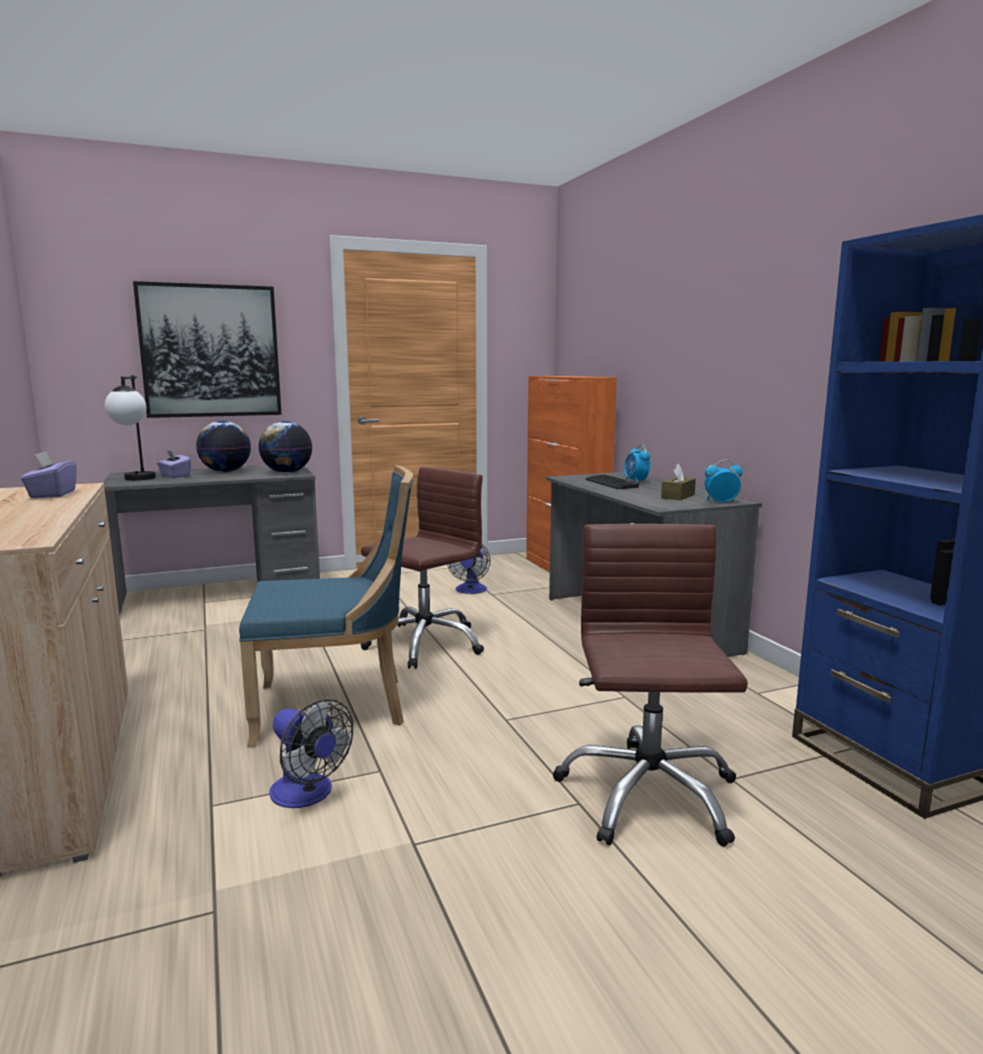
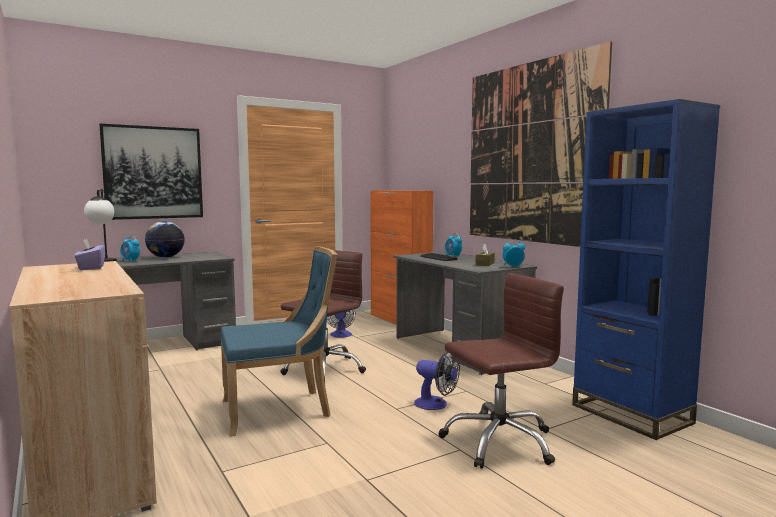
camera: 10 degrees left, 5 degrees down
purple tissue box [157,450,191,478] -> alarm clock [120,235,140,262]
globe [258,421,312,473] -> none
fan [269,699,353,808] -> fan moved to [414,352,460,410]
brown office chair [553,524,748,847] -> brown office chair turned 75 degrees clockwise [439,273,564,469]
none -> picture [470,41,612,247]

